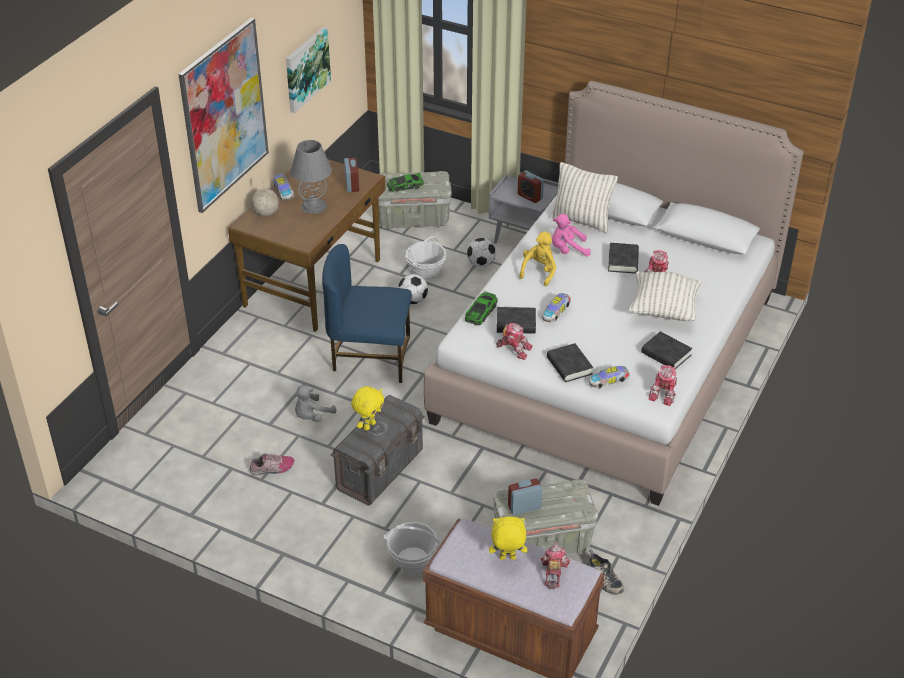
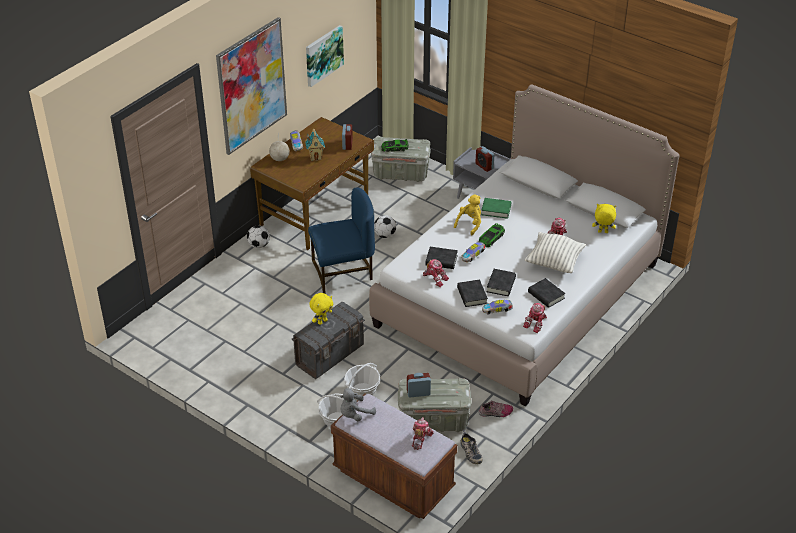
camera: 10 degrees right, 0 degrees up
shoe [249,453,294,475] -> shoe moved to [479,401,513,417]
grey table lamp [290,140,332,214] -> toy house [305,128,325,161]
grey plush toy [294,385,336,422] -> grey plush toy moved to [340,388,376,421]
blue chair [322,244,412,383] -> blue chair turned 150 degrees clockwise [308,187,375,294]
basket [405,236,446,280] -> basket moved to [344,363,380,396]
toy car [464,291,498,325] -> toy car moved to [478,223,505,247]
football [467,238,496,267] -> football moved to [247,225,270,248]
yellow plush toy [489,517,527,560] -> yellow plush toy moved to [592,204,616,233]
pillow [550,162,618,233] -> none
pink plush toy [552,214,591,257] -> green book [481,198,512,219]
black book [608,243,639,274] -> black book moved to [487,269,516,296]

